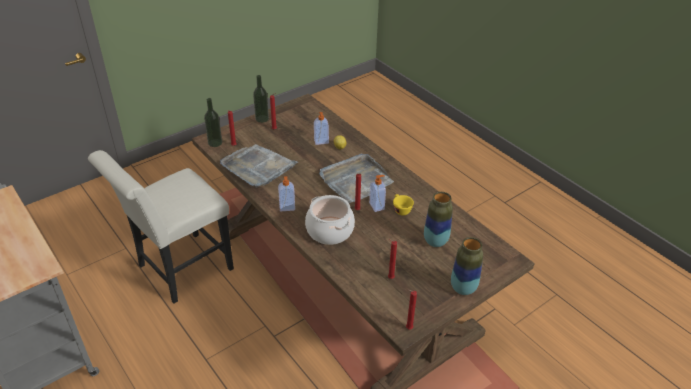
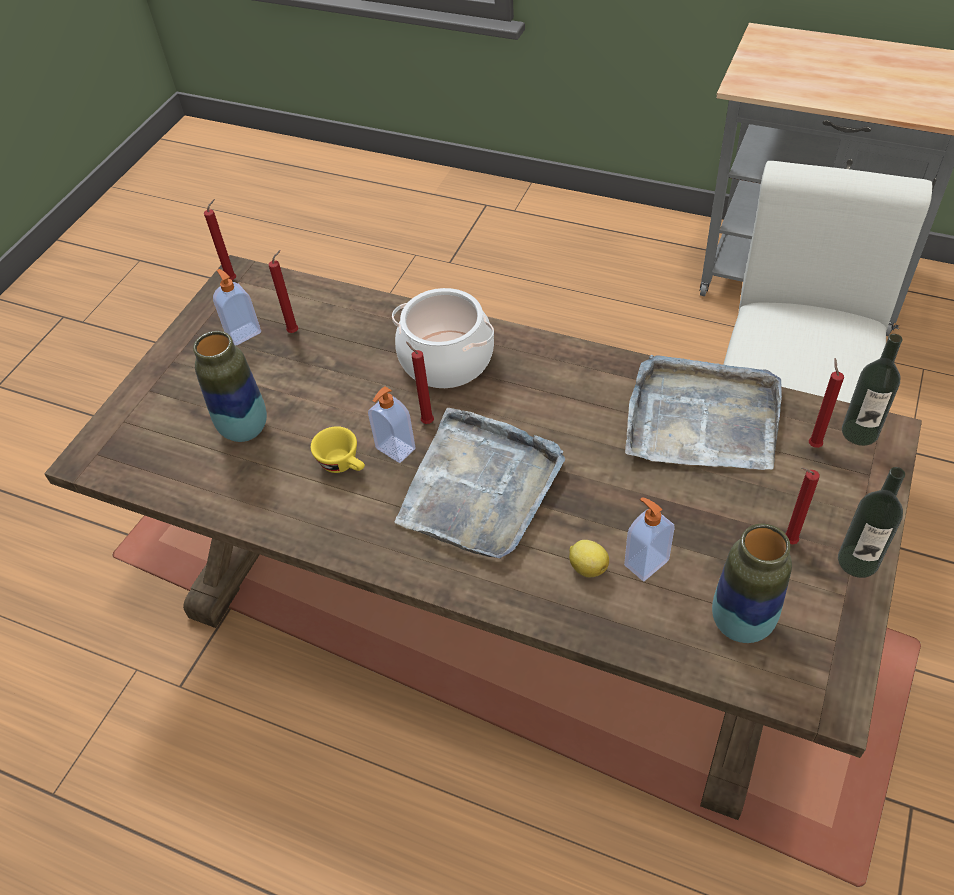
camera: 155 degrees right, 10 degrees up
soap dispenser [278,176,295,211] -> soap dispenser moved to [213,269,261,346]
vase [451,237,483,295] -> vase moved to [712,524,792,643]

